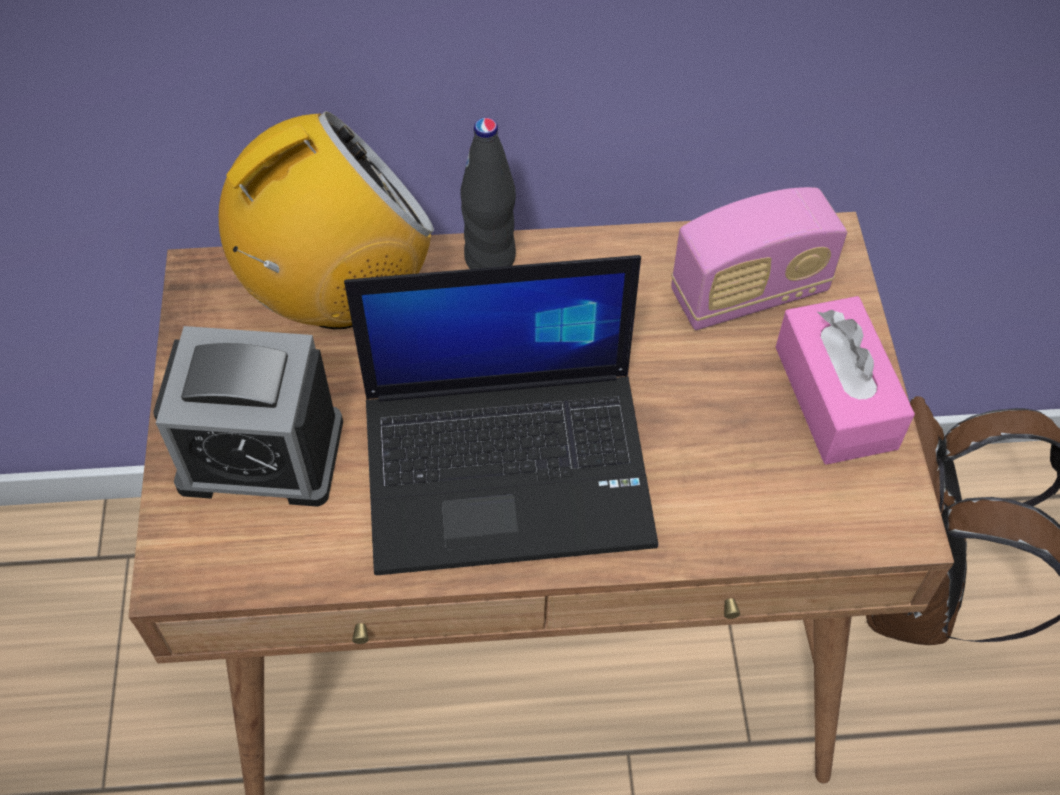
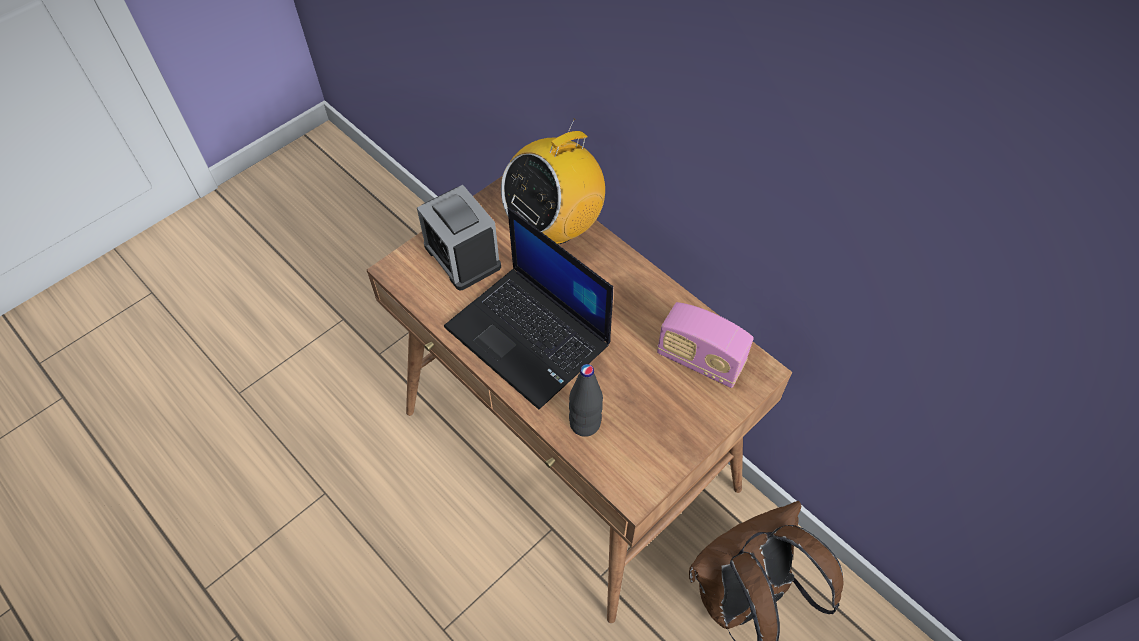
camera: 50 degrees right, 0 degrees up
radio [219,111,434,329] -> radio turned 120 degrees clockwise [501,118,605,244]
black bottle [460,118,516,269] -> black bottle moved to [569,364,603,437]
pink tissue box [776,296,915,465] -> none

